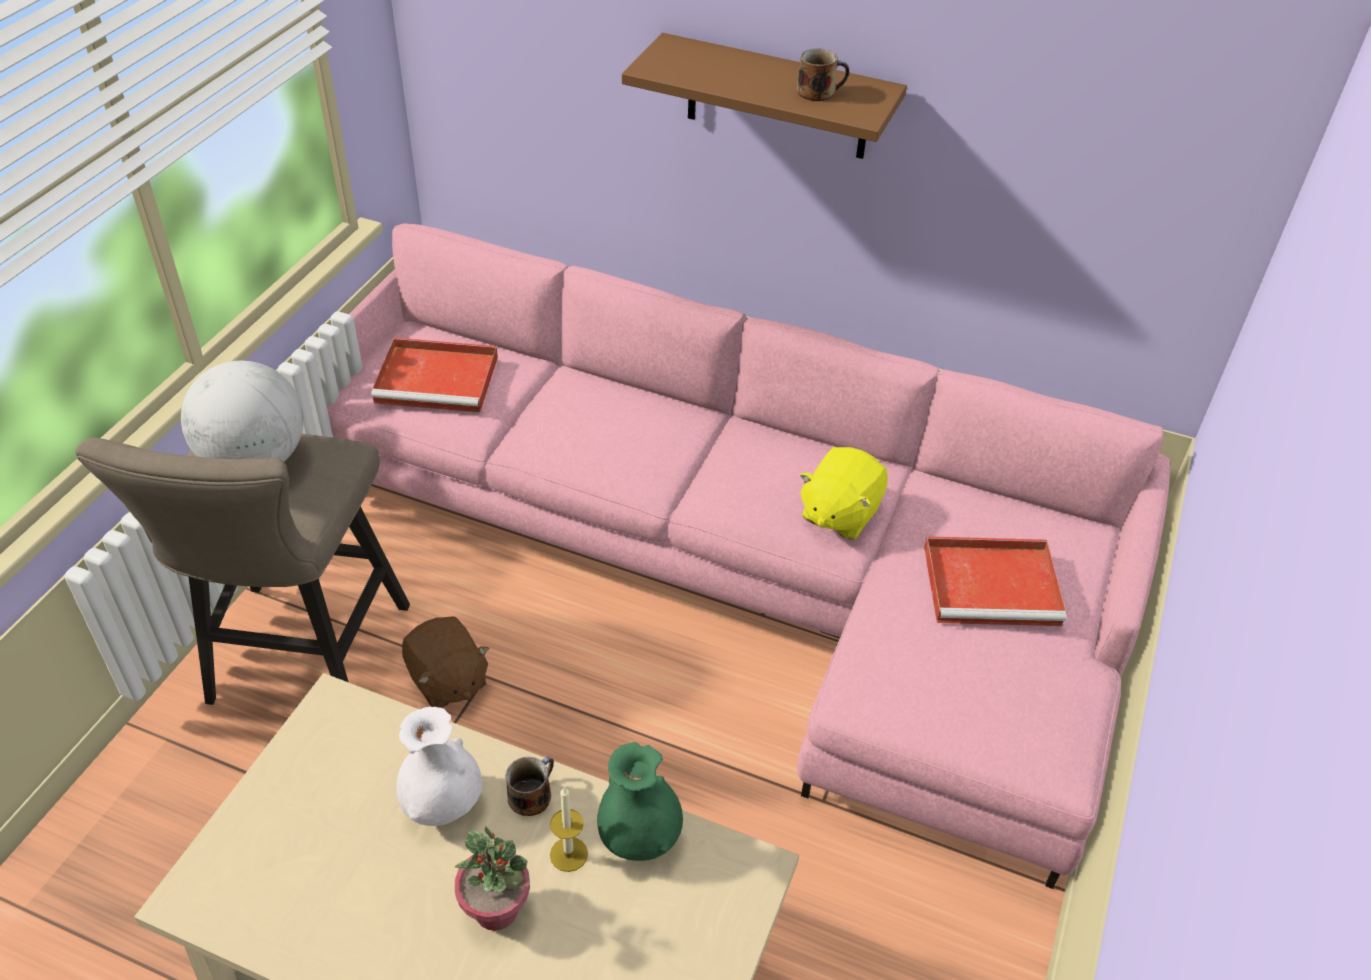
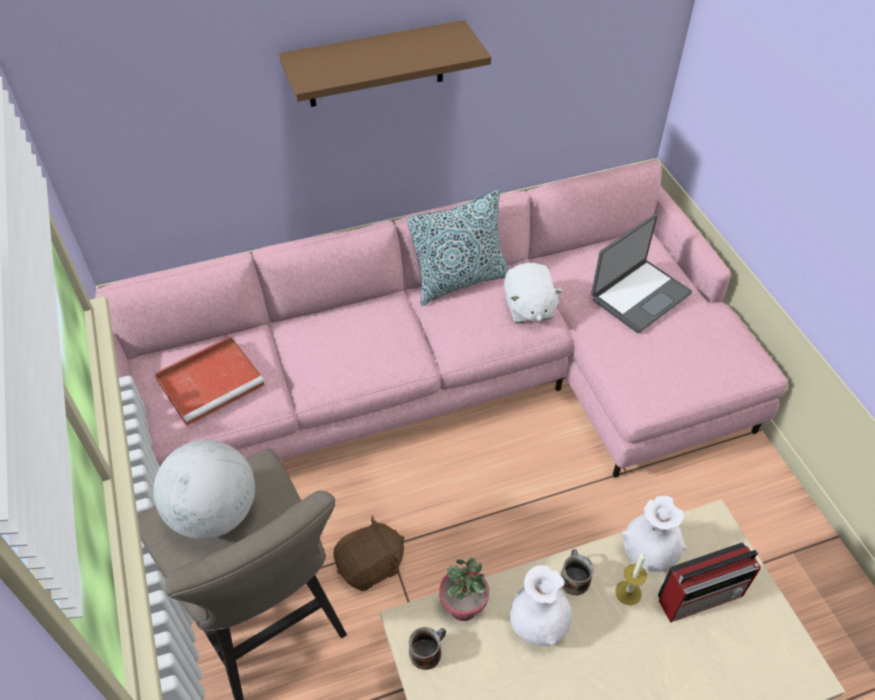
camera: 40 degrees left, 5 degrees up
brown plush toy [402,616,490,708] -> brown plush toy turned 45 degrees counterclockwise [333,515,405,591]
potted plant [455,826,530,931] -> potted plant moved to [439,557,489,621]
green vase [597,742,683,861] -> white vase [621,496,686,572]
mug [797,48,849,101] -> mug moved to [409,627,446,670]
yellow plush toy [800,447,888,540] -> white plush toy [504,263,563,323]
red tray [924,536,1067,626] -> laptop [591,214,692,333]
none -> pillow [407,189,508,306]
none -> radio [658,543,761,623]

